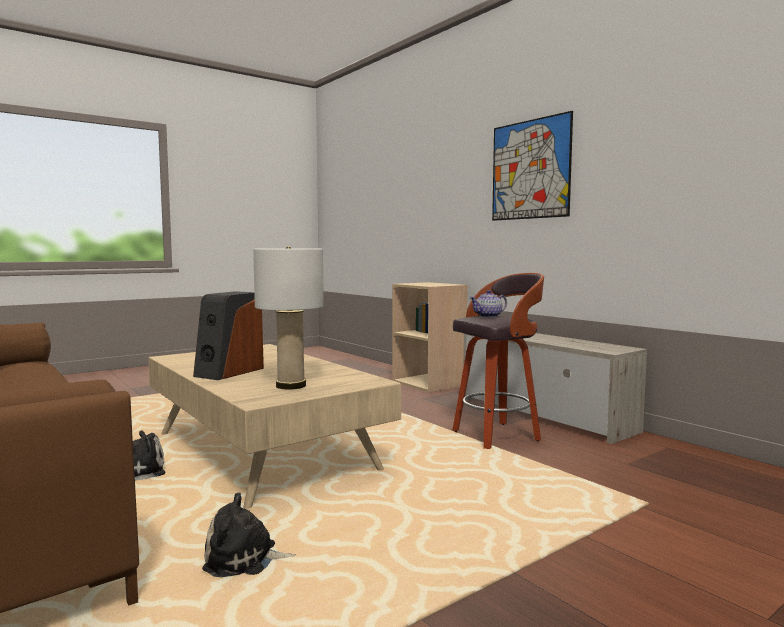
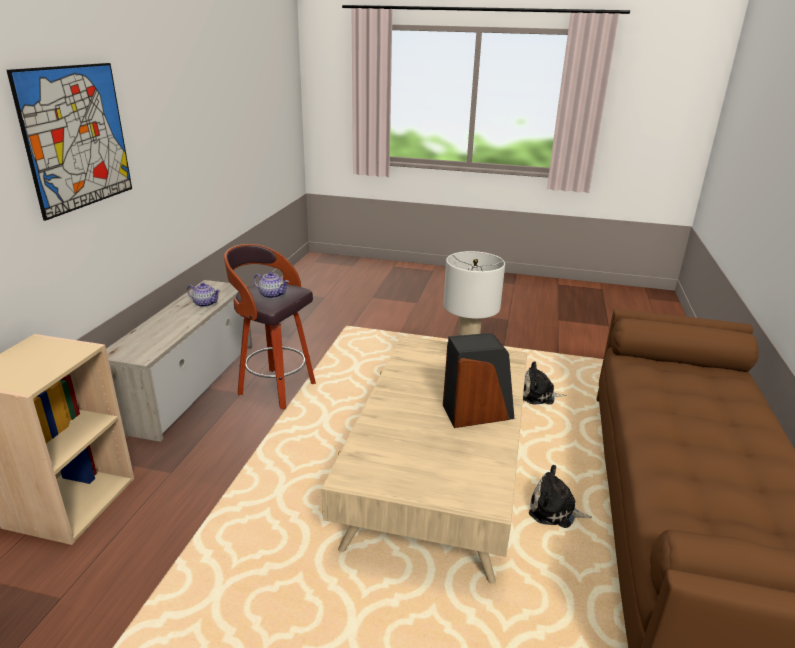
camera: 130 degrees left, 20 degrees up
plush toy [202,492,296,577] -> plush toy turned 135 degrees clockwise [523,361,566,404]
none -> teapot [187,283,220,307]

